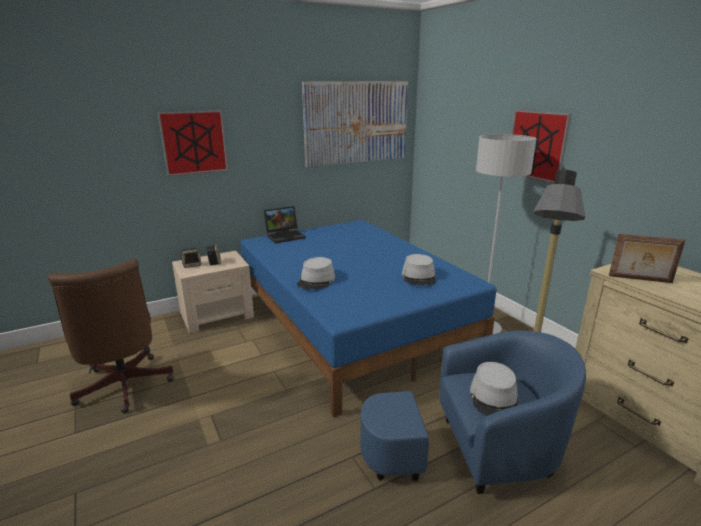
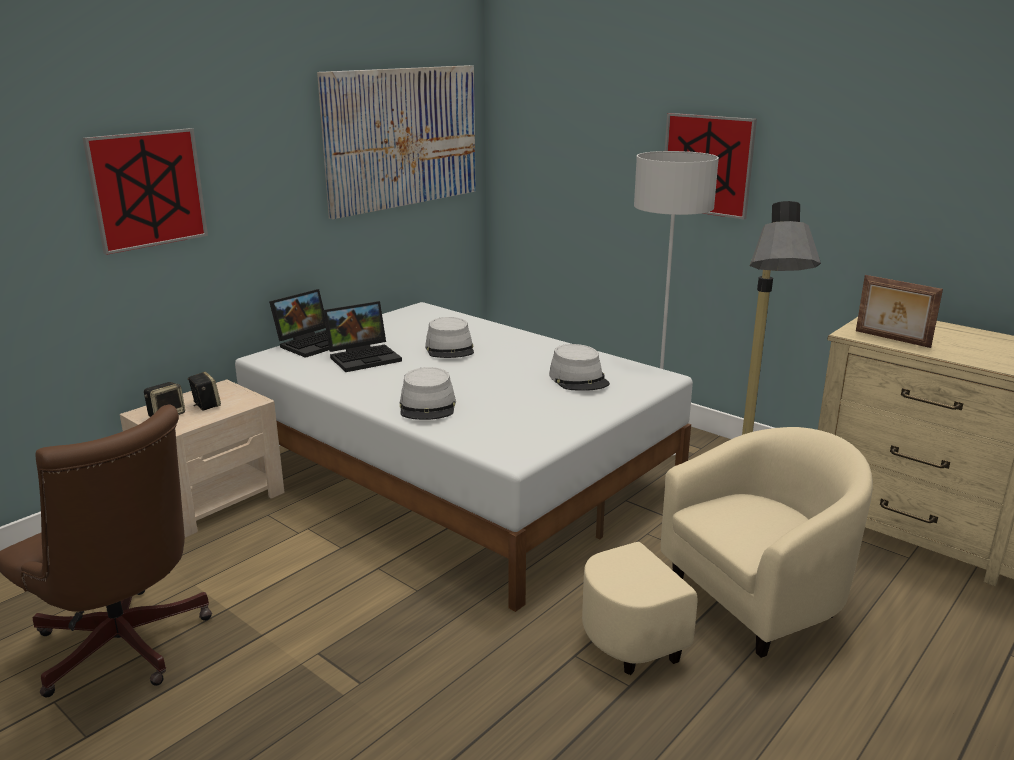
camera: 20 degrees left, 0 degrees up
blue bed [240,220,496,418] -> white bed [235,302,693,612]
blue armchair [360,331,586,494] -> beige armchair [582,427,873,675]
grey hat [470,362,519,416] -> grey hat moved to [425,317,474,358]
picture frame [609,234,685,283] -> picture frame turned 45 degrees clockwise [856,275,943,348]
none -> laptop [323,301,402,372]

